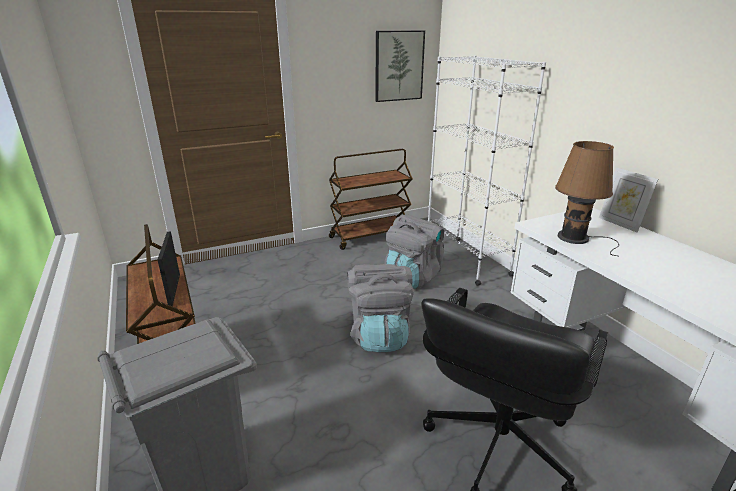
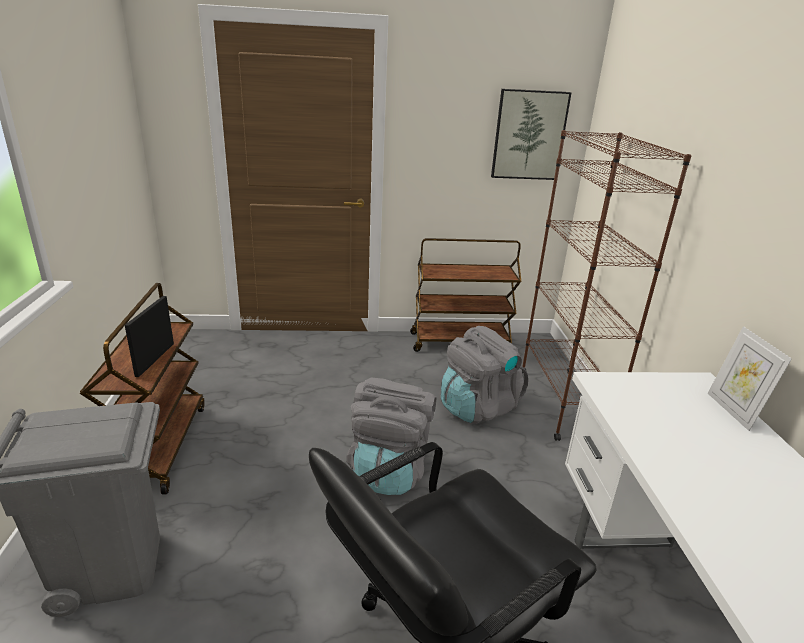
camera: 20 degrees right, 0 degrees up
white bookcase [428,55,546,286] -> brown bookcase [522,130,691,441]
brown table lamp [555,141,619,256] -> none

